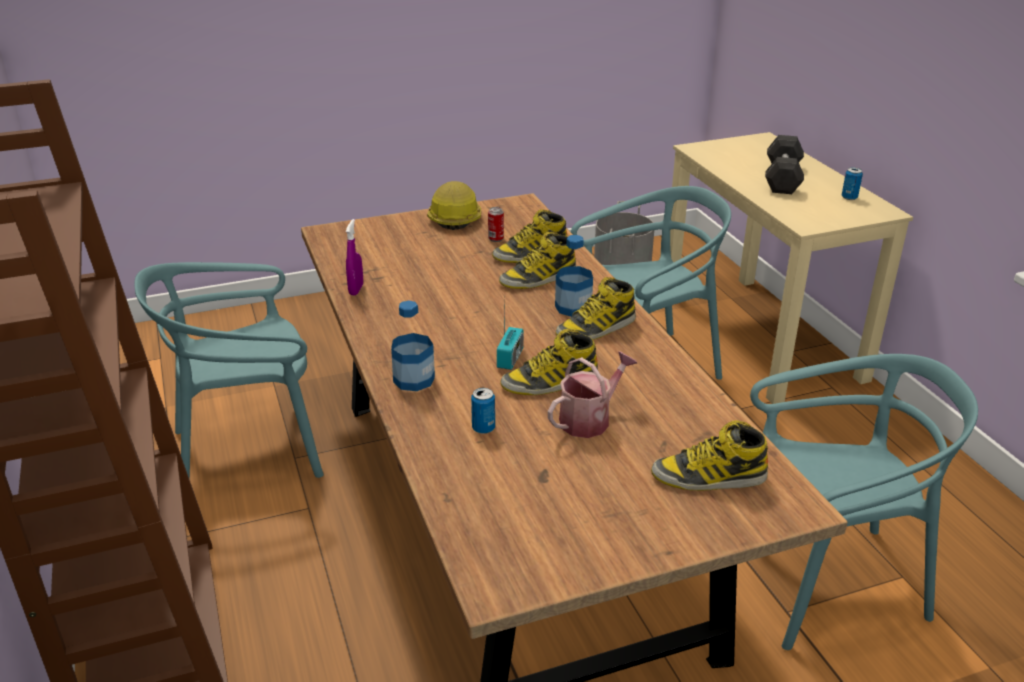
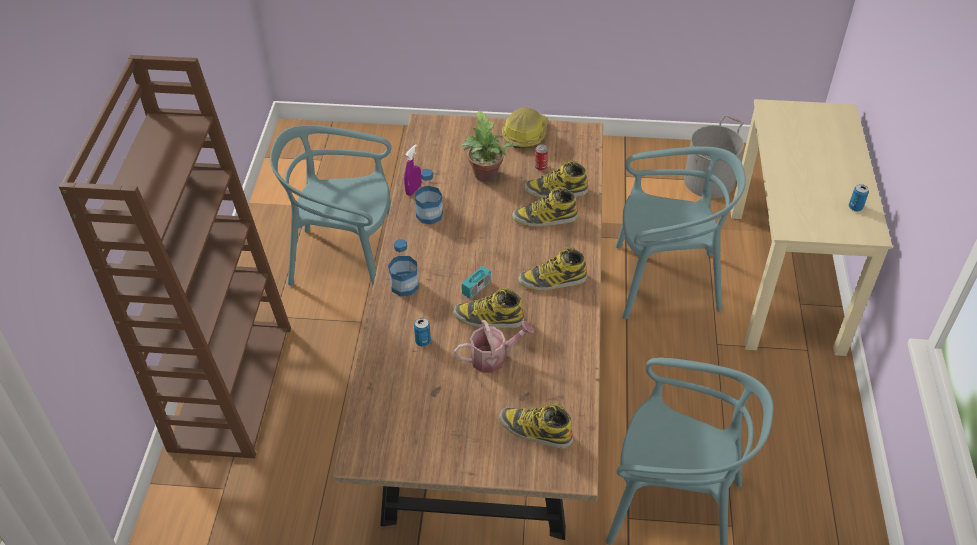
camera: 25 degrees right, 15 degrees up
bottle [555,235,593,317] -> bottle moved to [415,169,443,224]
grey dumbbell [765,135,804,194] -> none
none -> potted plant [461,111,517,182]

